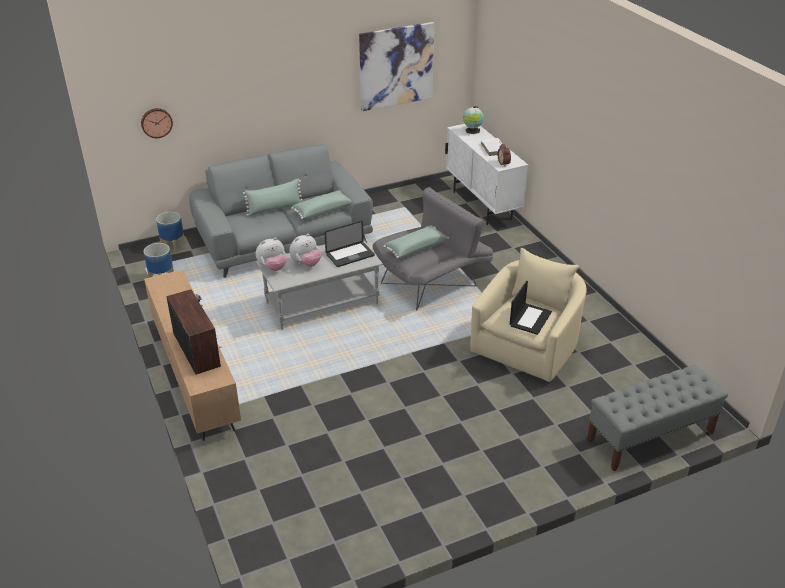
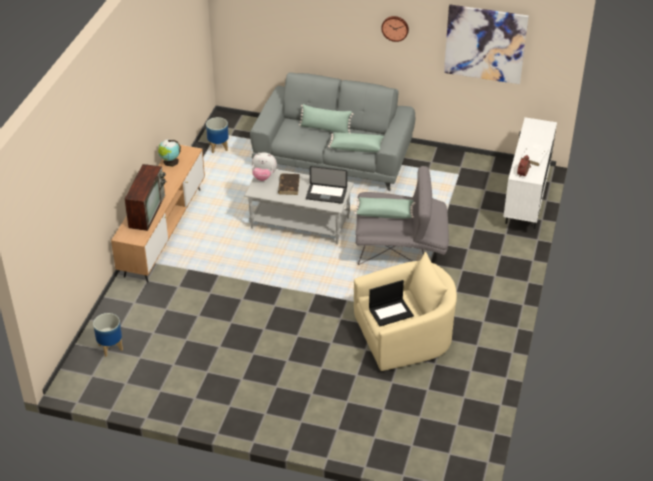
camera: 40 degrees right, 5 degrees up
wall clock [141,108,173,138] -> wall clock moved to [381,16,409,42]
planter [156,212,185,252] -> planter moved to [93,313,123,357]
plush toy [289,234,321,267] -> brown book [278,173,300,195]
globe [463,106,484,134] -> globe moved to [158,139,181,167]
grey bench [587,365,728,471] -> none

